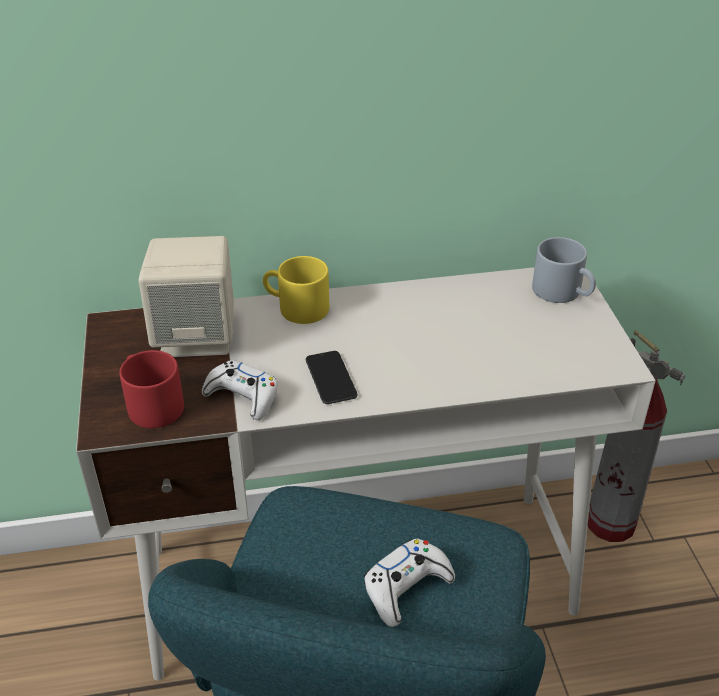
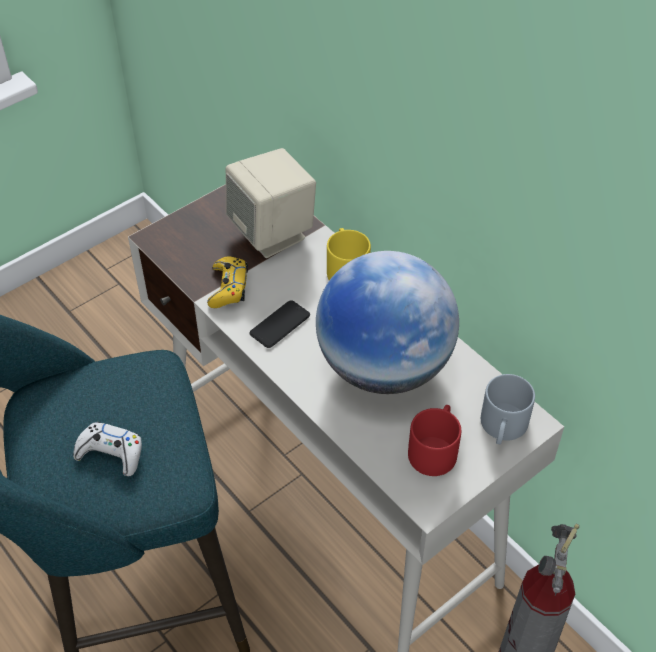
camera: 60 degrees right, 10 degrees up
red mug [119,350,184,428] -> red mug moved to [408,405,461,476]
white game controller [202,360,278,420] -> yellow game controller [207,256,248,308]
none -> globe [316,251,459,394]

